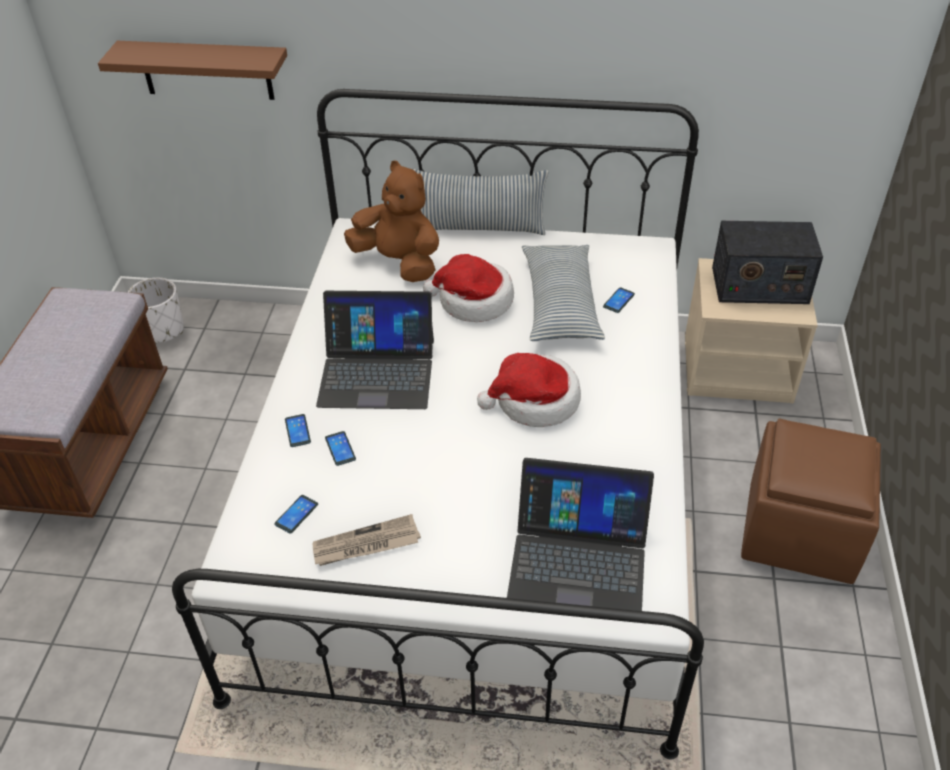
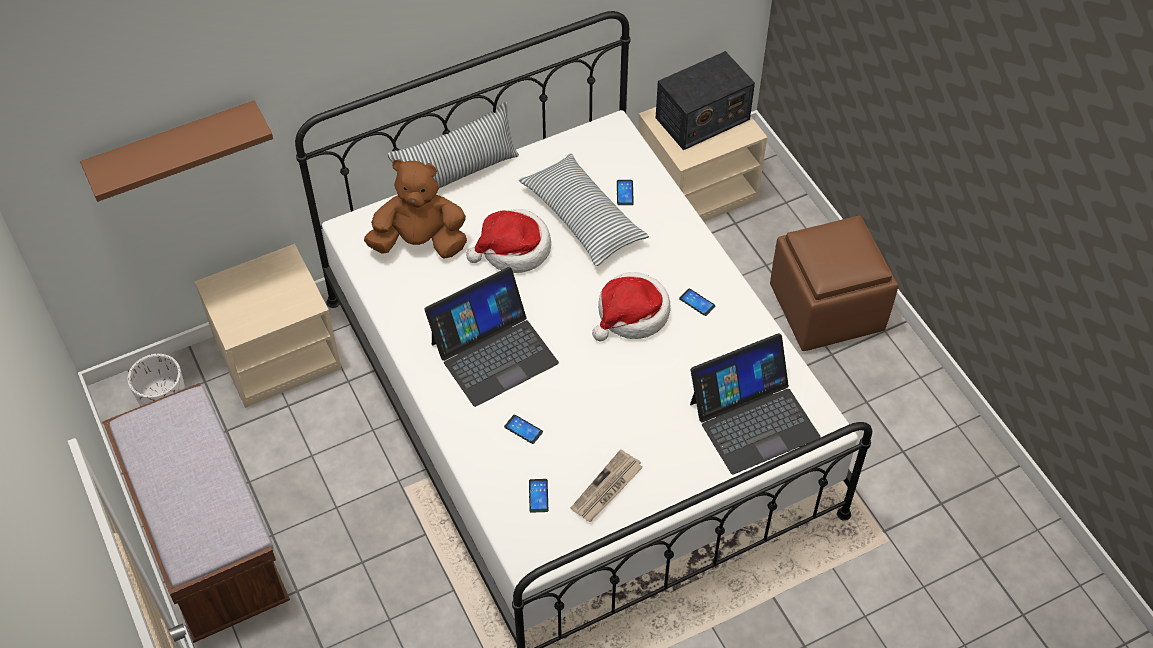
camera: 35 degrees left, 10 degrees up
phone [285,414,311,447] -> phone moved to [679,288,715,316]
none -> beige nightstand [195,244,342,408]

